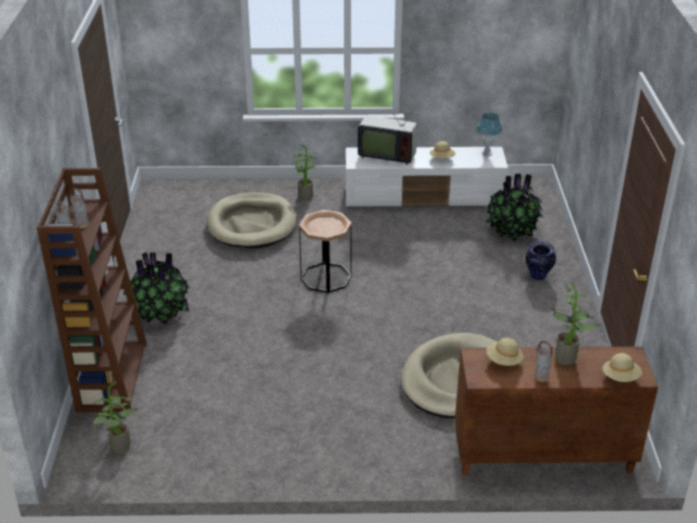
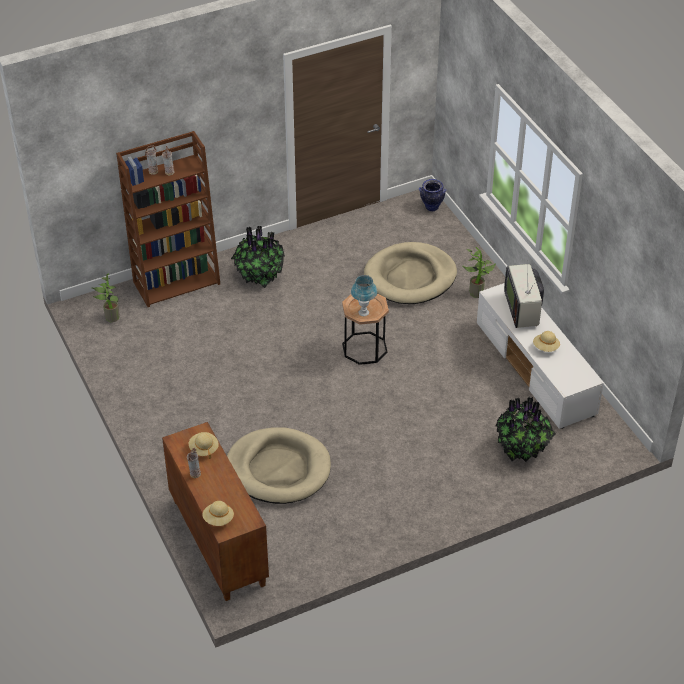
camera: 65 degrees right, 10 degrees up
blue table lamp [476,112,502,156] -> blue table lamp moved to [351,275,377,316]
vase [525,241,556,280] -> vase moved to [419,179,446,211]
potted plant [552,283,601,366] -> none

